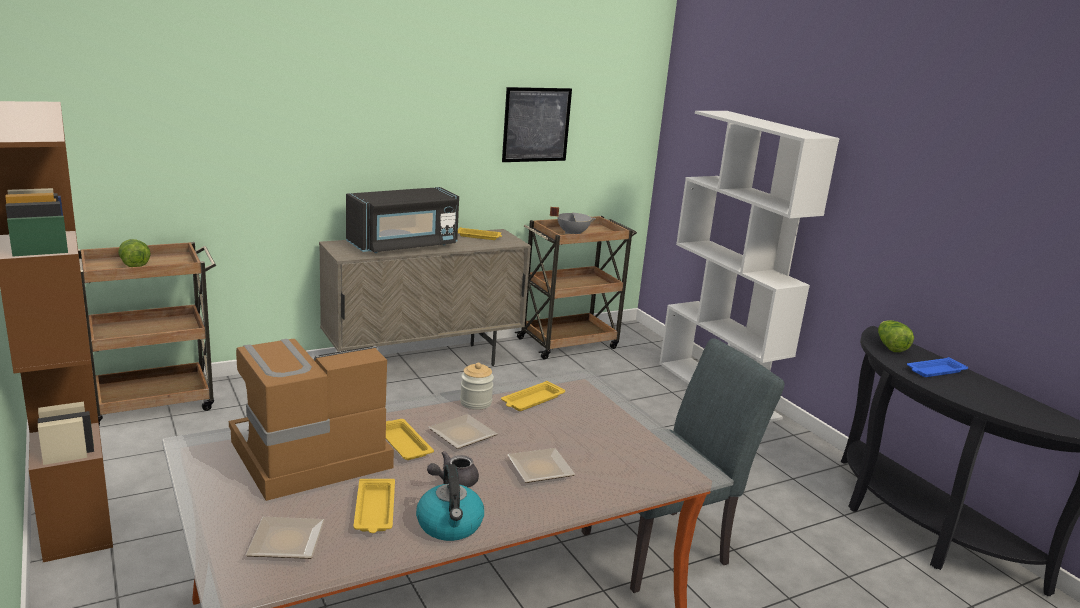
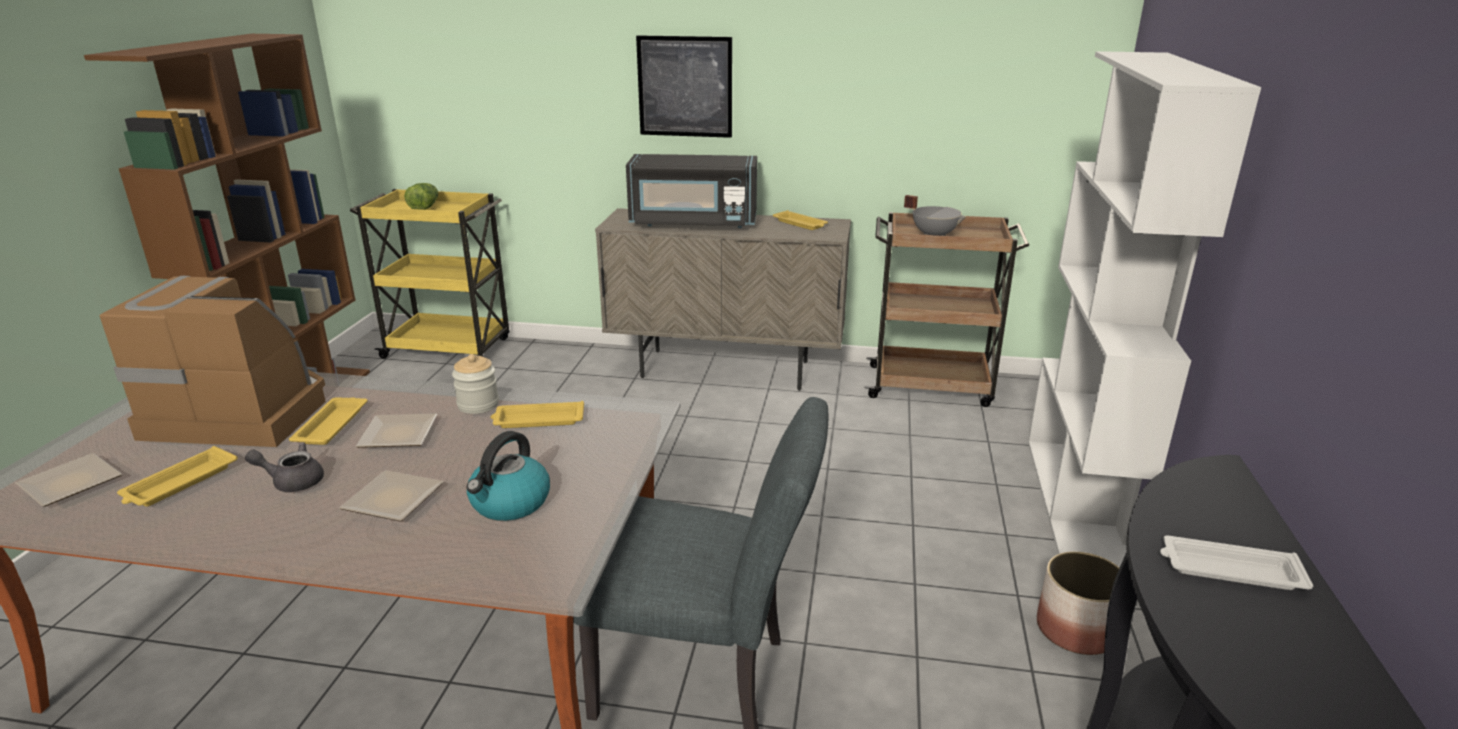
camera: 40 degrees right, 5 degrees up
brown cart [78,242,216,425] -> yellow cart [350,189,510,359]
kettle [416,464,484,541] -> kettle moved to [467,431,550,521]
picture [502,87,572,162] -> picture moved to [636,35,732,138]
lettuce [878,320,914,352] -> none
blue tray [907,357,968,377] -> white tray [1160,536,1314,590]
none -> planter [1037,551,1120,655]

